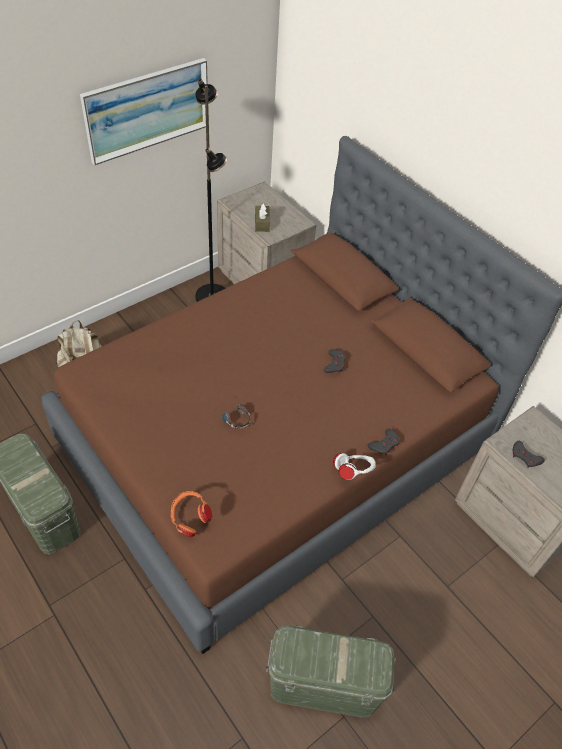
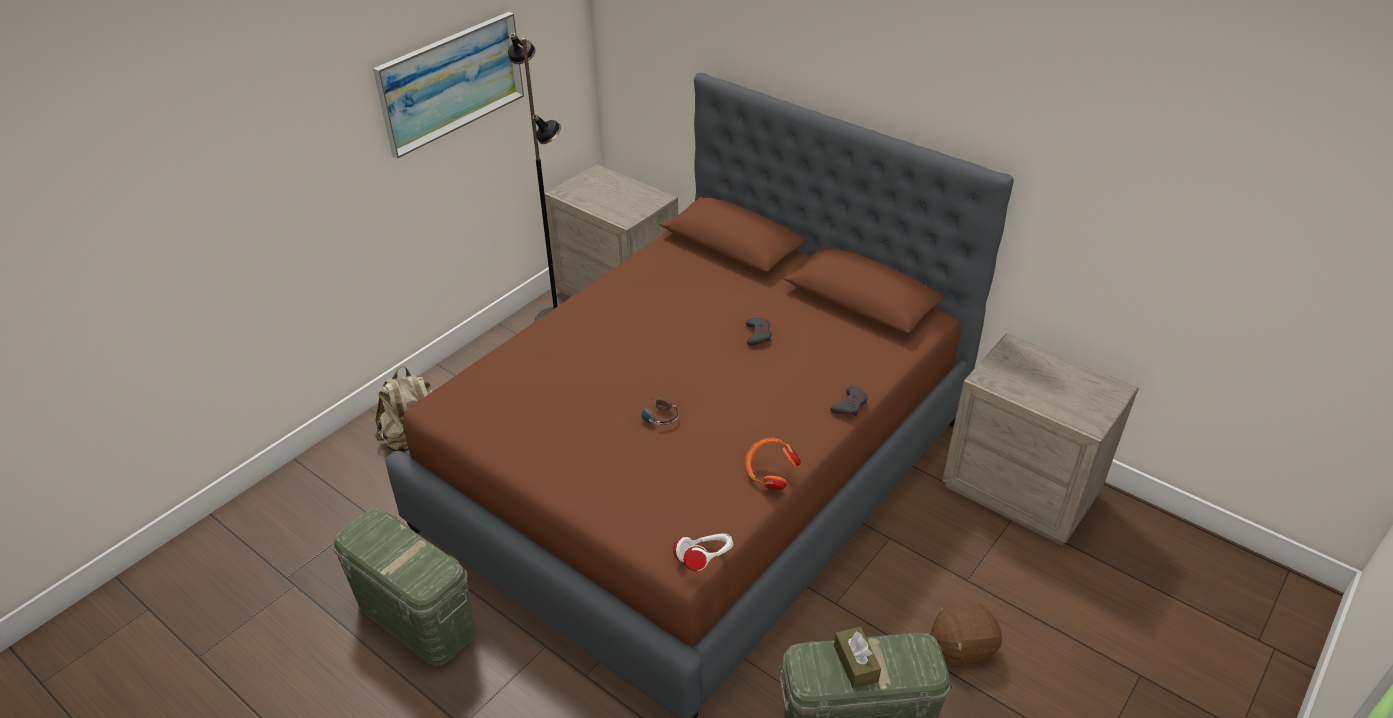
camera: 10 degrees left, 10 degrees down
orange headphones [171,491,212,537] -> orange headphones moved to [746,438,801,490]
brown tissue box [255,203,270,232] -> brown tissue box moved to [834,627,881,689]
white headphones [333,453,376,480] -> white headphones moved to [673,533,733,571]
grey game controller [513,441,545,468] -> none
none -> brown plush toy [930,603,1002,668]

